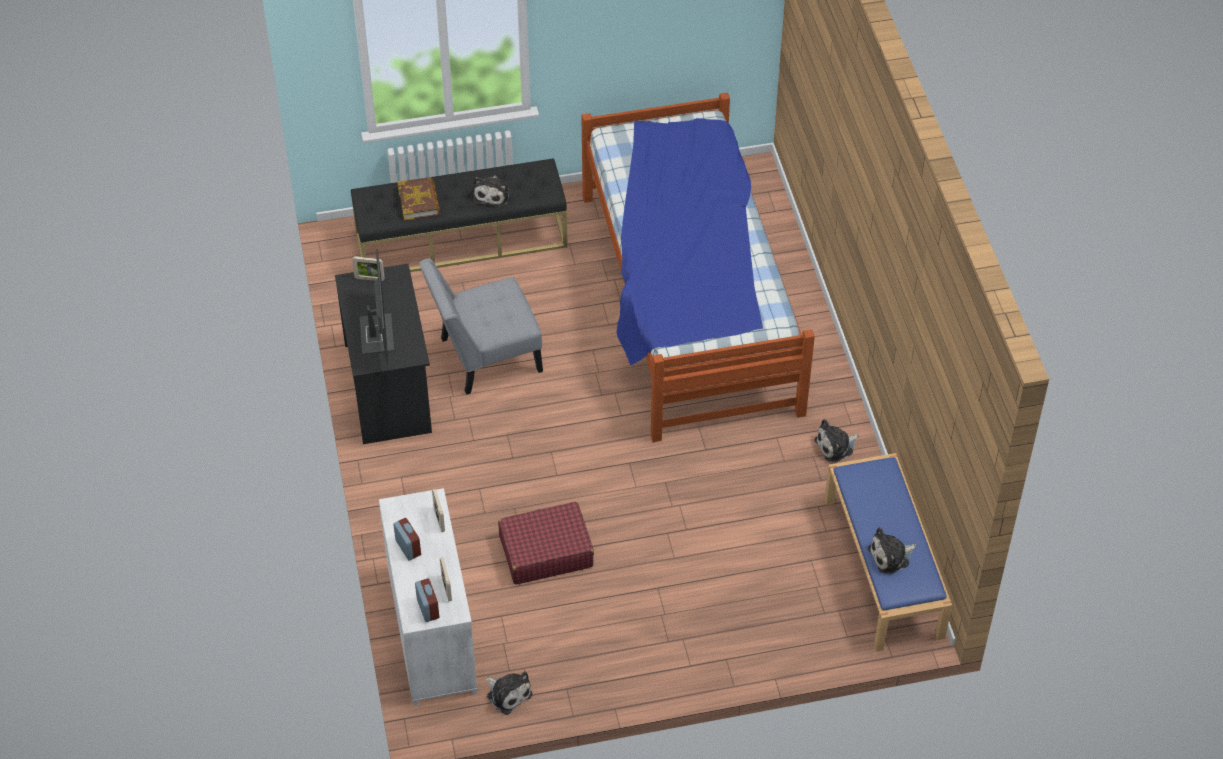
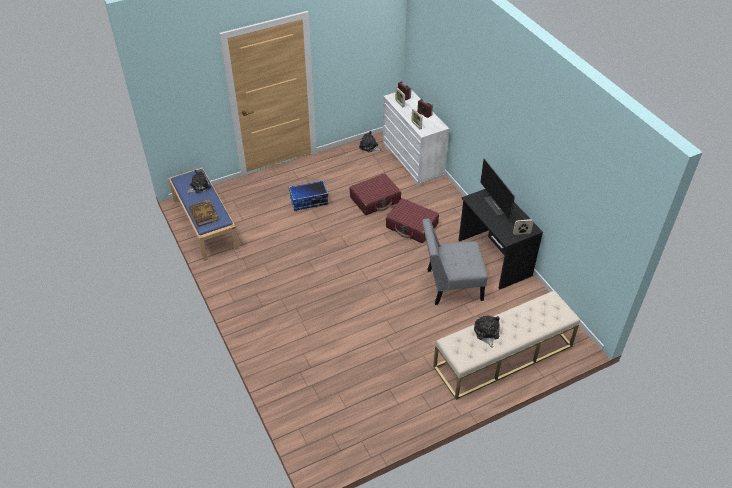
camera: 165 degrees right, 5 degrees down
black bench [351,158,568,272] -> beige bench [433,291,580,400]
book [397,177,440,221] -> book moved to [189,200,218,226]
grey chair [419,258,543,395] -> grey chair turned 150 degrees counterclockwise [422,219,488,305]
bed [581,93,815,442] -> none
plush toy [814,419,859,462] -> none
none -> storage box [289,180,328,211]
none -> red suitcase [386,198,439,243]

